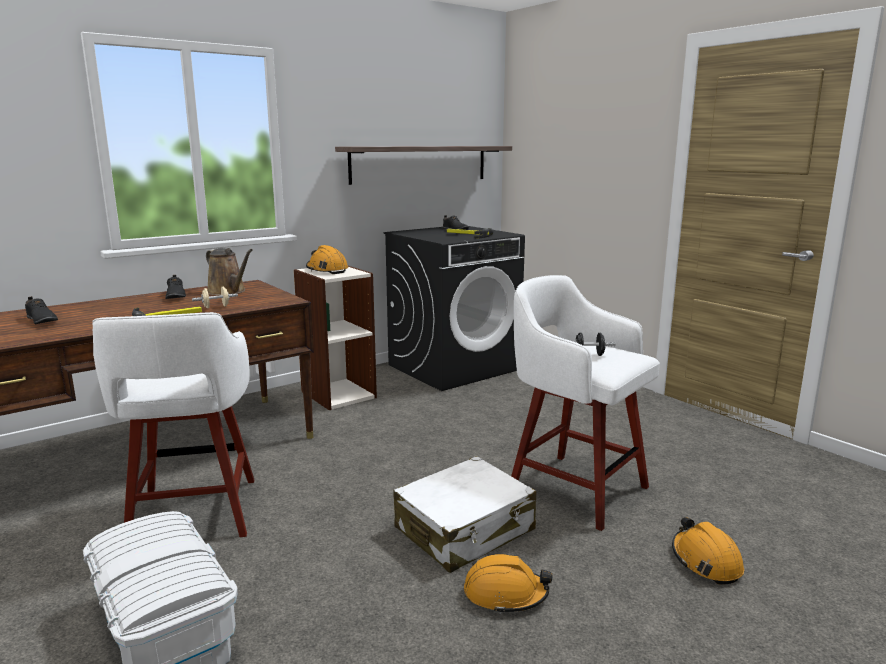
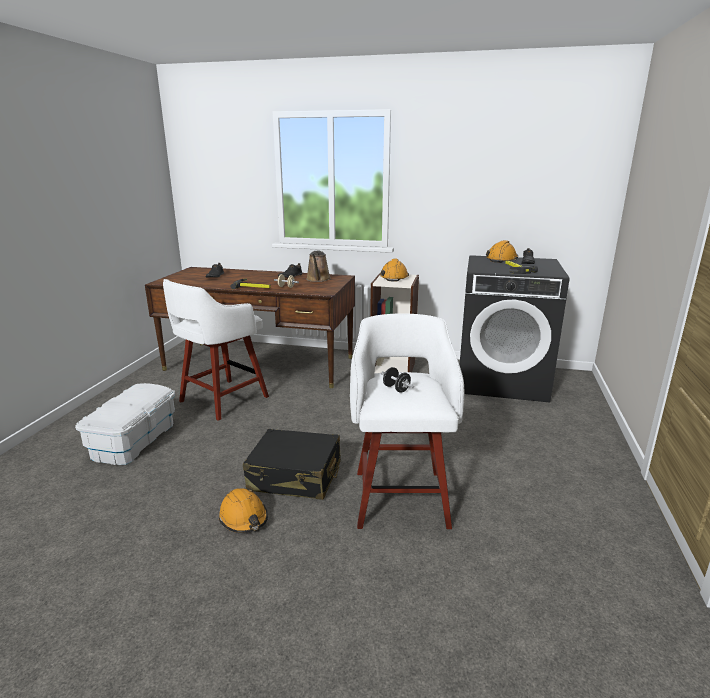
camera: 50 degrees right, 5 degrees up
shelf [335,146,512,185] -> none
white suitcase [393,456,536,573] -> black suitcase [243,429,341,500]
orange hard hat [672,517,744,585] -> orange hard hat moved to [486,240,518,263]

